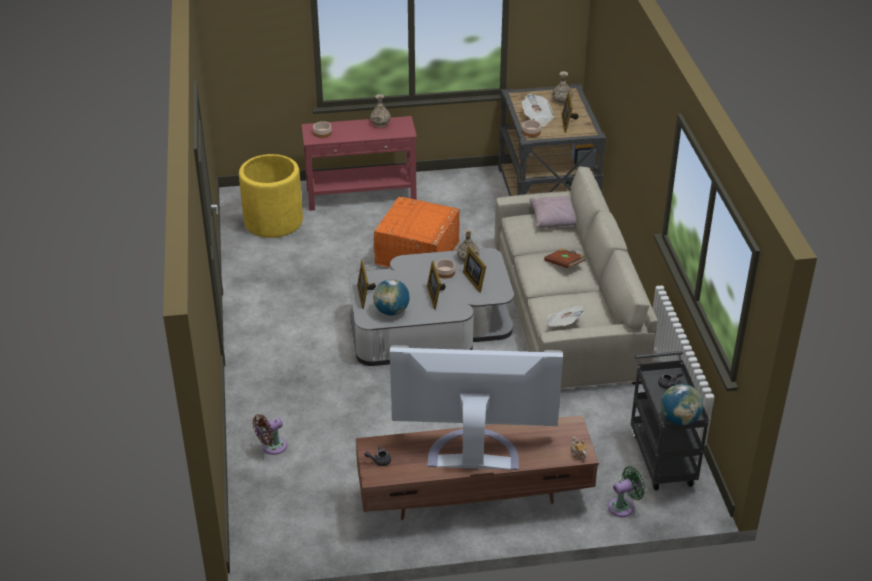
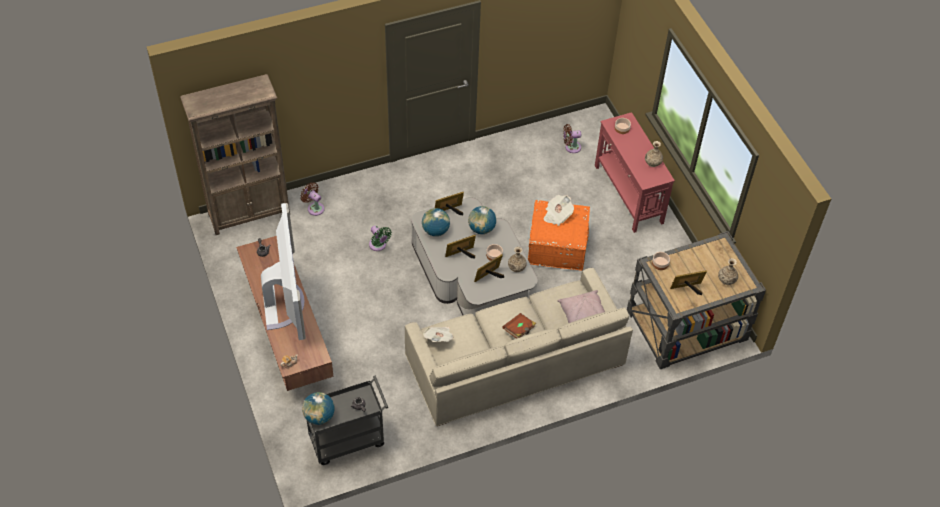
camera: 75 degrees right, 15 degrees up
yellow planter [239,154,303,238] -> brown fan [563,124,581,153]
newspaper [522,94,555,127] -> newspaper moved to [544,195,574,226]
green fan [608,467,645,517] -> green fan moved to [369,226,392,251]
none -> brown bookcase [180,74,290,235]
none -> globe [468,206,496,234]

